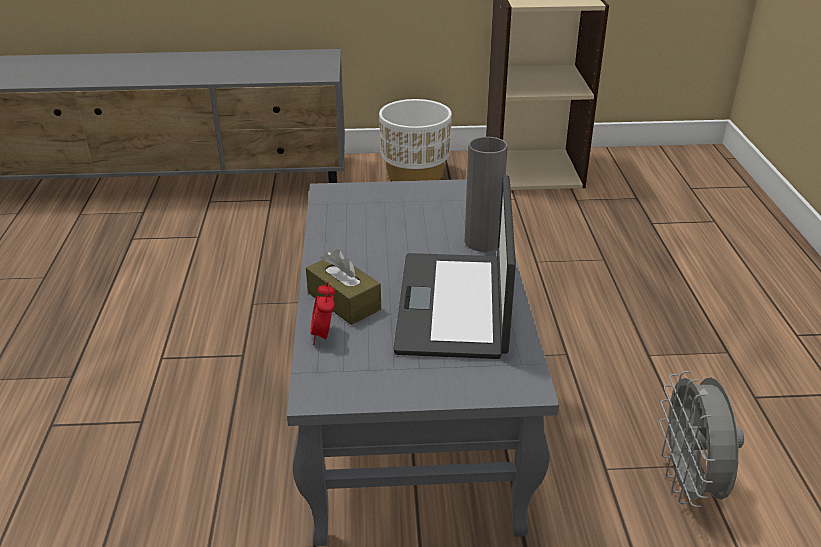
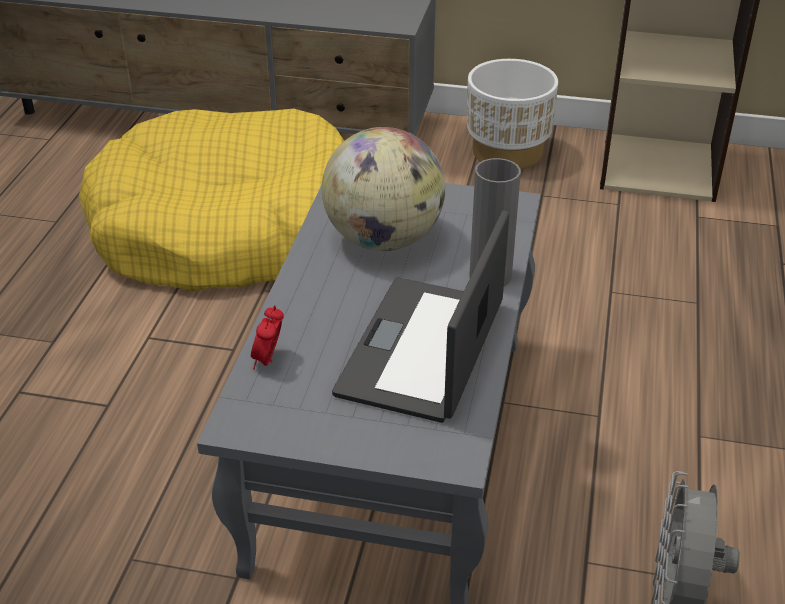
camera: 15 degrees right, 5 degrees up
brown tissue box [306,249,381,325] -> none
none -> yellow dog bed [79,109,344,292]
none -> globe [322,127,445,251]

